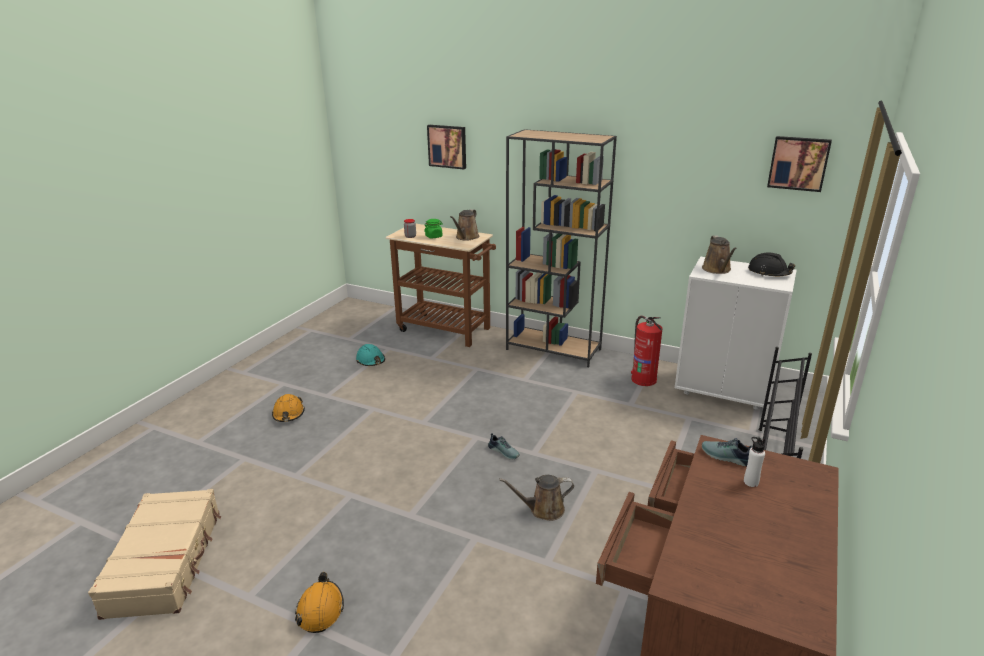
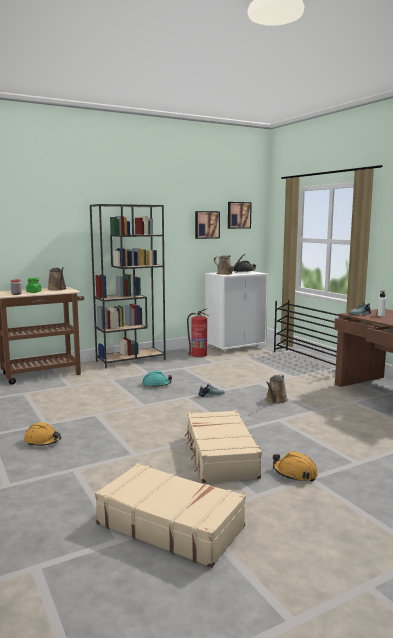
camera: 55 degrees left, 15 degrees down
turquoise hard hat [356,344,385,366] -> turquoise hard hat moved to [142,371,172,388]
picture [427,125,466,169] -> picture moved to [195,211,220,239]
none -> beige suitcase [185,410,262,483]

